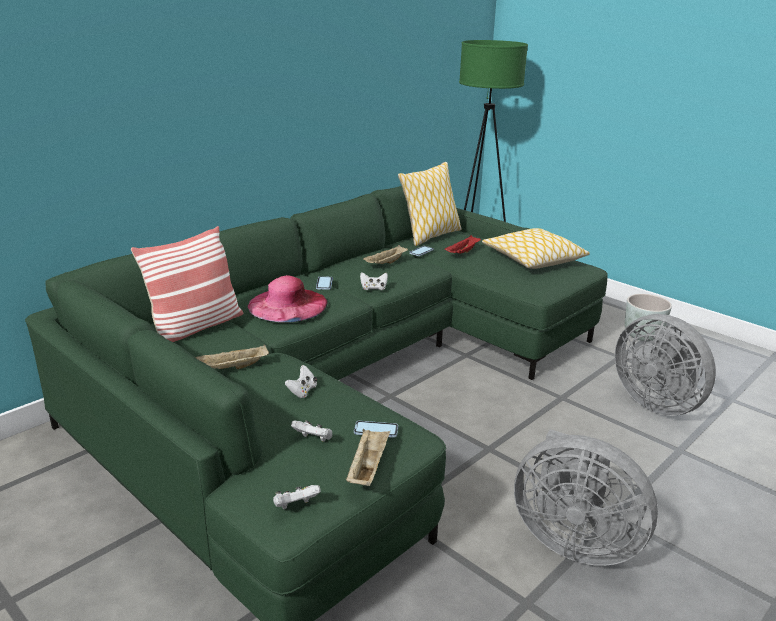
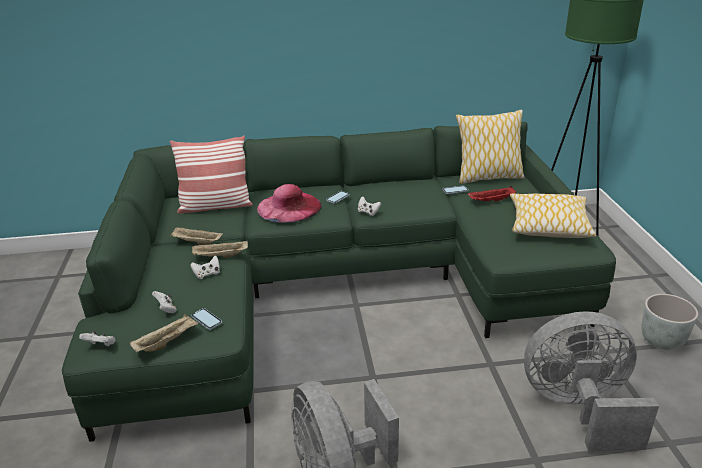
camera: 40 degrees right, 5 degrees up
beige tray [363,245,408,264] -> beige tray moved to [192,241,248,258]
grey fan [615,314,716,416] -> grey fan turned 90 degrees clockwise [524,311,659,451]

